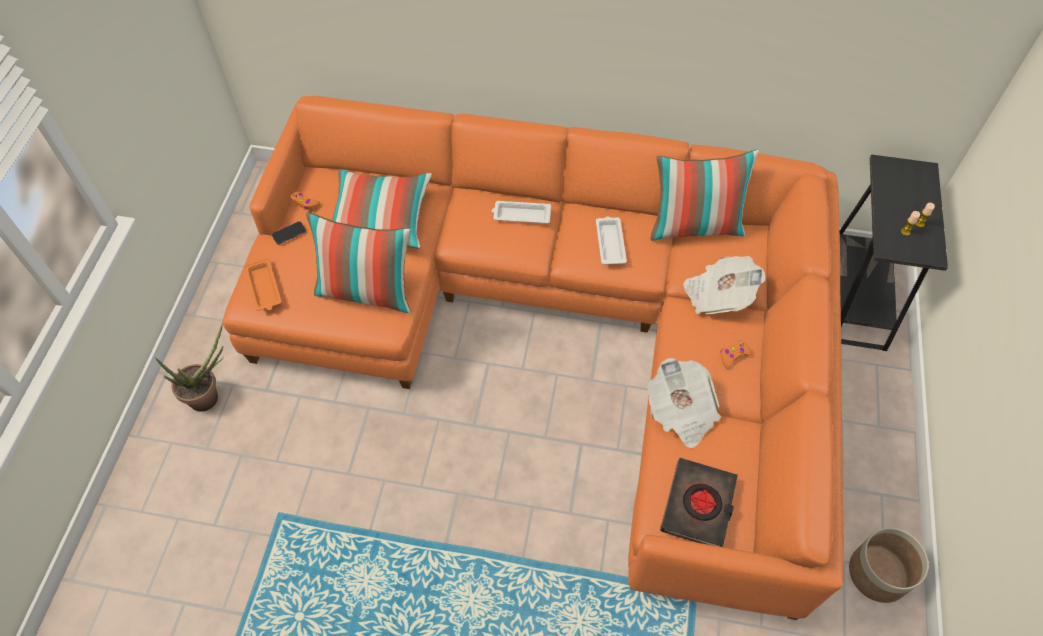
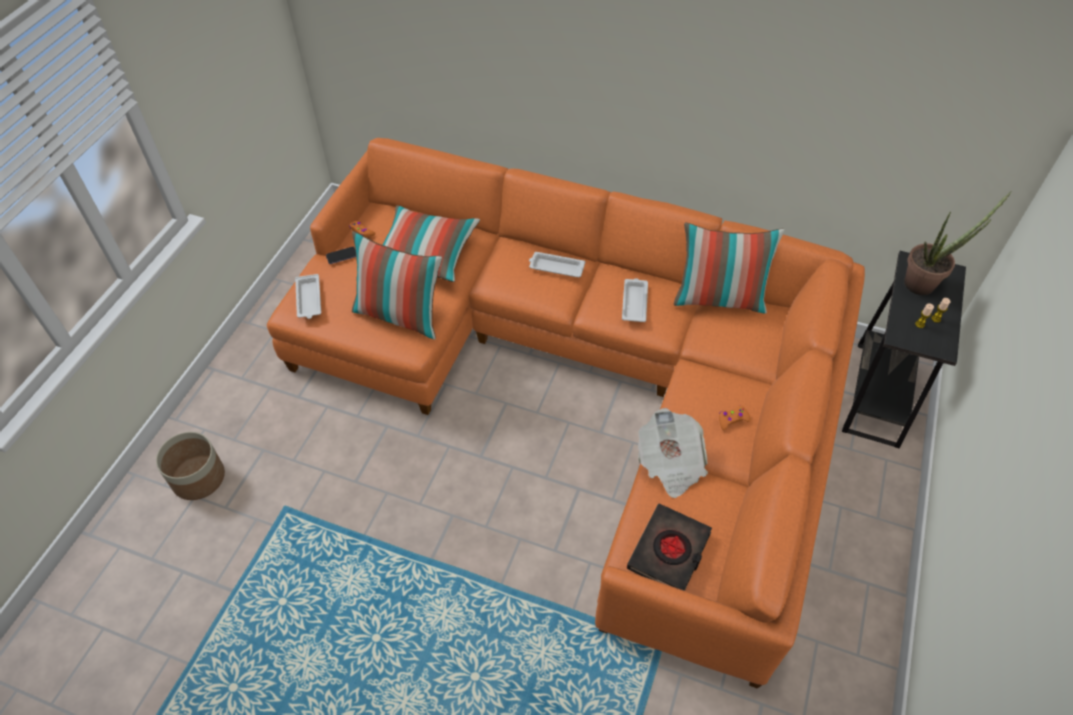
camera: 10 degrees right, 5 degrees down
potted plant [155,324,224,412] -> potted plant moved to [904,191,1012,295]
orange tray [244,258,282,311] -> white tray [295,274,321,319]
newspaper [683,256,766,314] -> none
planter [849,528,929,603] -> planter moved to [156,432,225,500]

